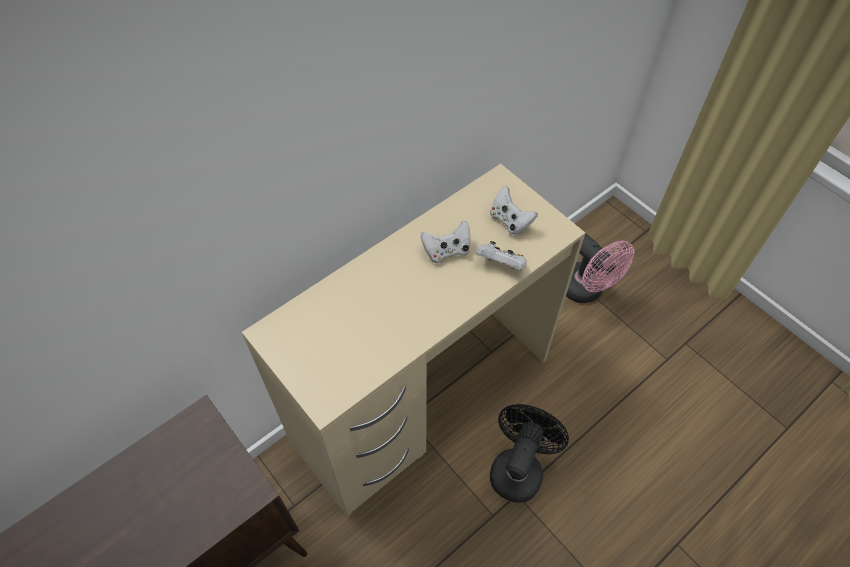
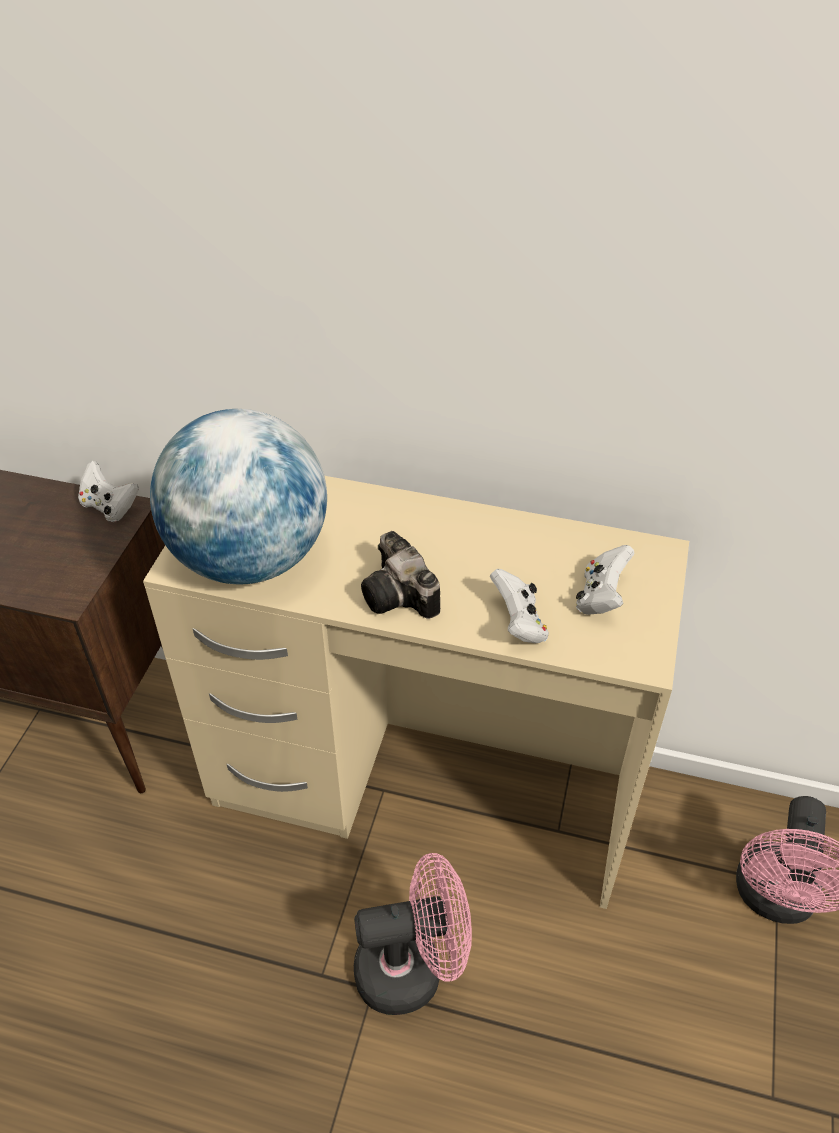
camera: 55 degrees right, 10 degrees down
white game controller [421,221,471,263] -> white game controller moved to [78,461,139,522]
black fan [490,404,569,503] -> pink fan [354,853,472,1015]
none -> globe [150,409,327,584]
none -> camera [361,531,440,619]

